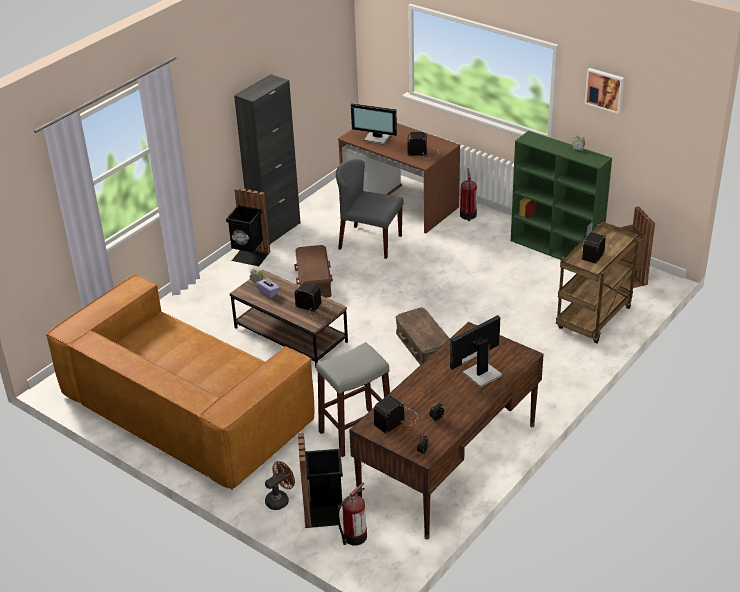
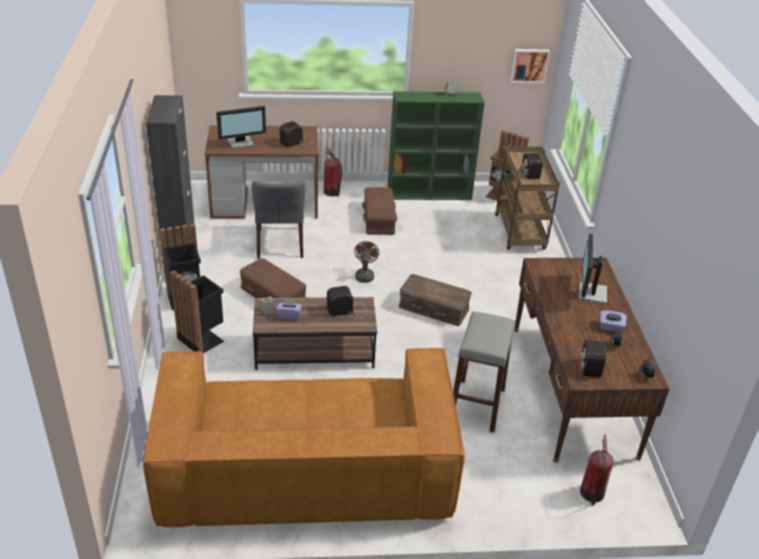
camera: 45 degrees left, 0 degrees up
brown fan [265,461,295,510] -> brown fan moved to [354,241,379,283]
black trash can [298,433,343,528] -> black trash can moved to [170,270,224,353]
grey chair [336,159,404,259] -> grey chair turned 75 degrees counterclockwise [252,181,305,259]
picture [585,68,624,114] -> picture moved to [511,49,550,83]
none -> brown storage box [362,187,397,235]
none -> purple tissue box [600,310,627,332]

